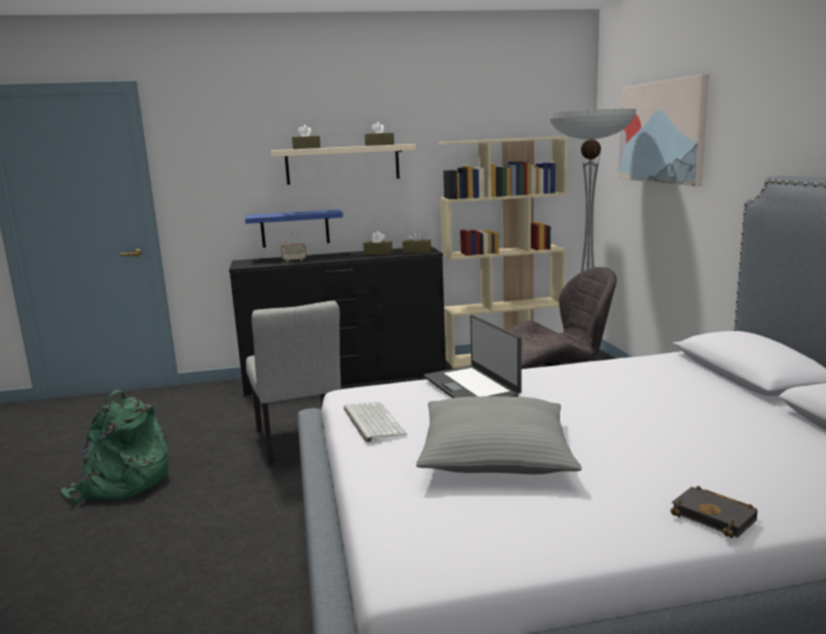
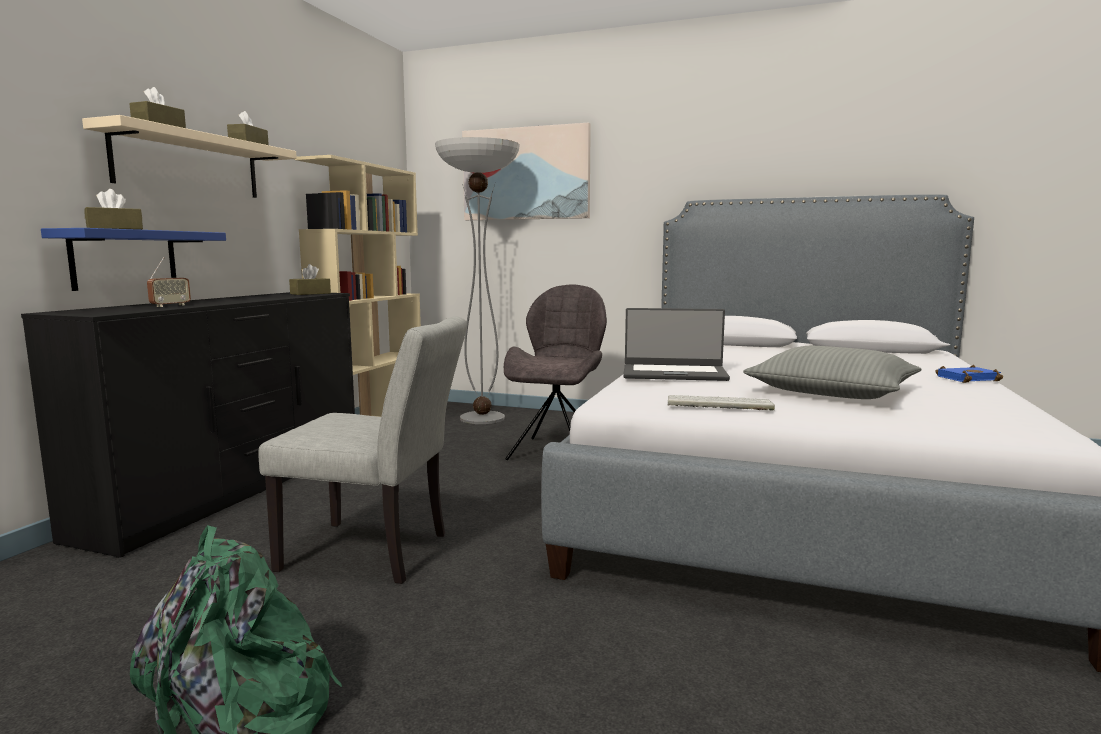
camera: 60 degrees left, 5 degrees down
brown tissue box [363,231,393,255] -> brown tissue box moved to [84,189,143,230]
black book [670,486,758,538] -> blue book [935,365,1003,383]

